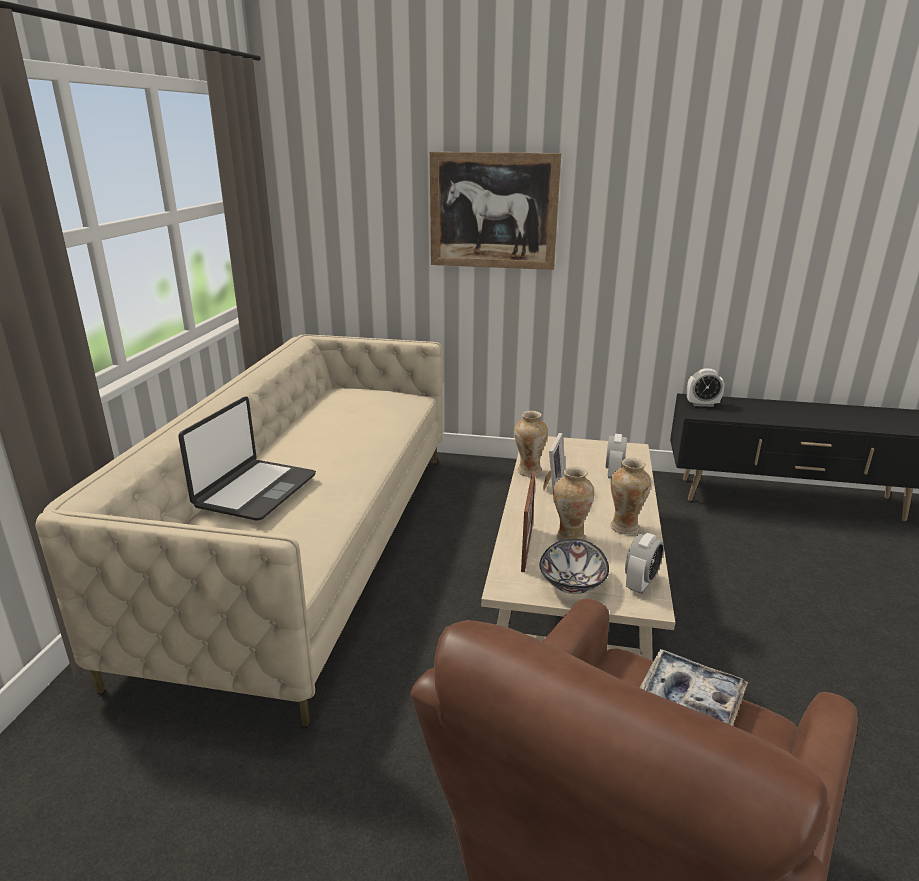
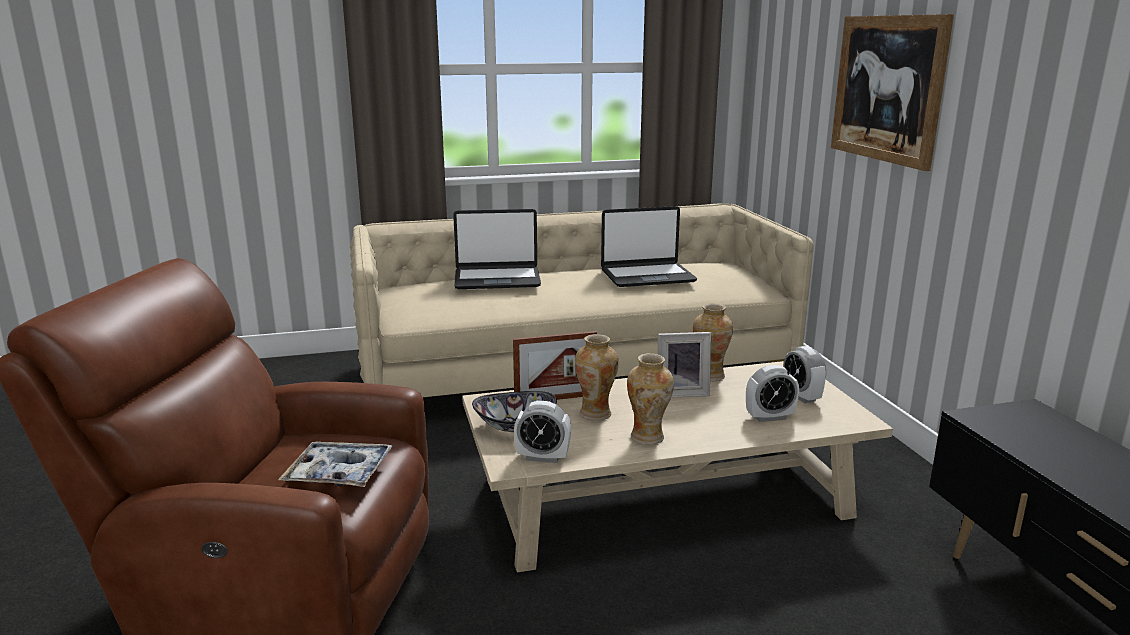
camera: 65 degrees right, 5 degrees down
alarm clock [687,369,724,407] -> alarm clock moved to [783,346,826,403]
none -> laptop [601,206,697,287]

